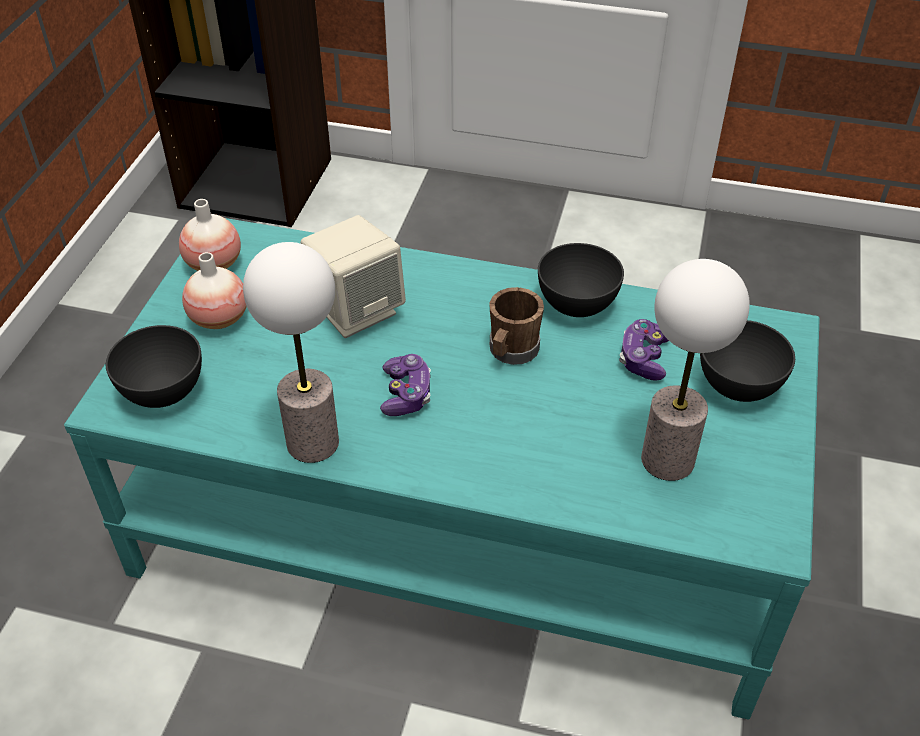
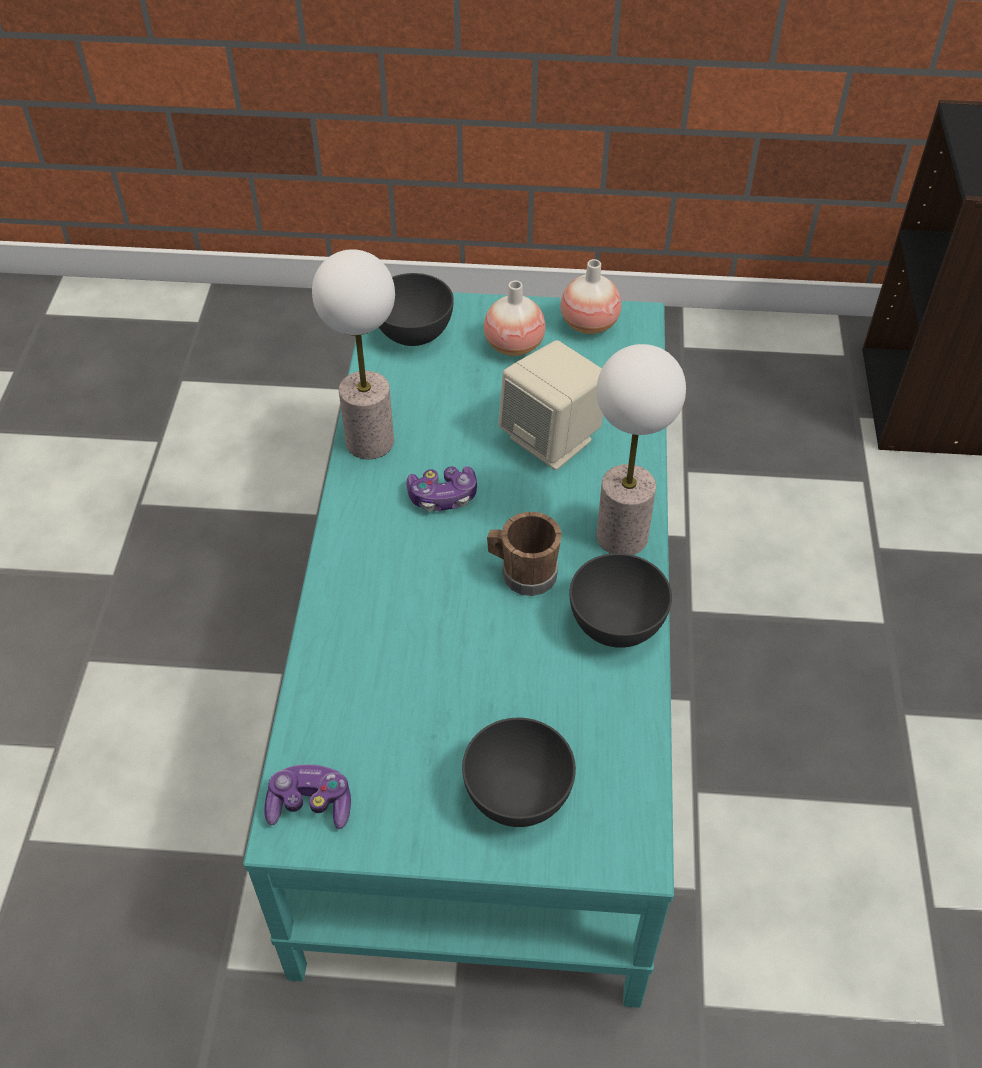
camera: 80 degrees right, 5 degrees up
game controller [619,319,669,381] -> game controller moved to [264,764,351,829]
table lamp [641,259,750,481] -> table lamp moved to [596,344,686,555]

